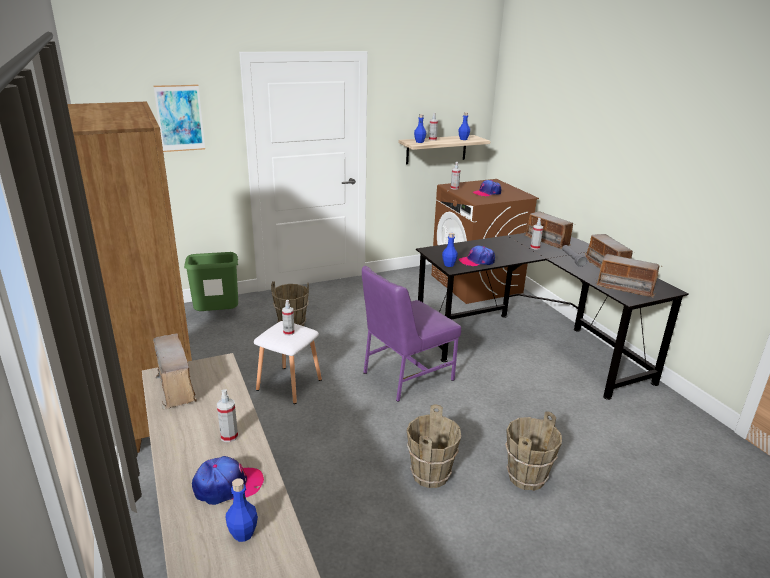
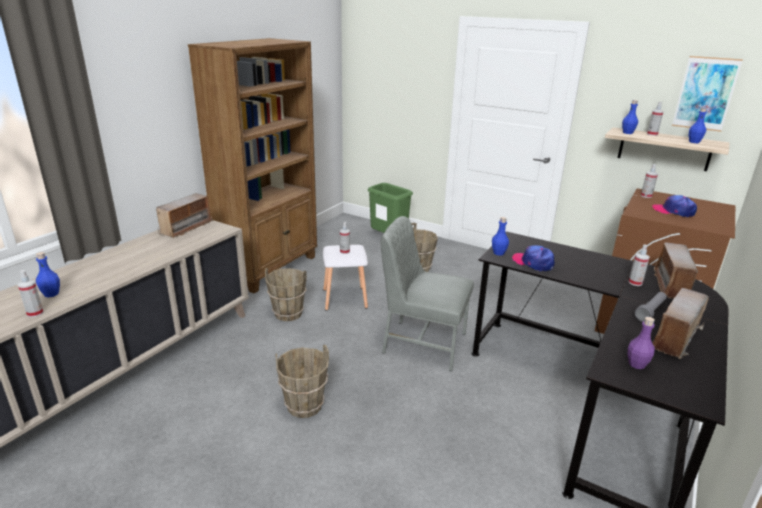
camera: 55 degrees right, 0 degrees up
picture [154,85,205,152] -> picture moved to [672,56,743,132]
cap [192,456,264,505] -> none
spray bottle [217,389,238,442] -> spray bottle moved to [17,270,44,318]
purple chair [362,266,461,402] -> grey chair [381,216,474,371]
brown bucket [505,412,562,491] -> brown bucket moved to [265,268,307,321]
radio [596,254,659,298] -> purple bottle [628,317,655,369]

